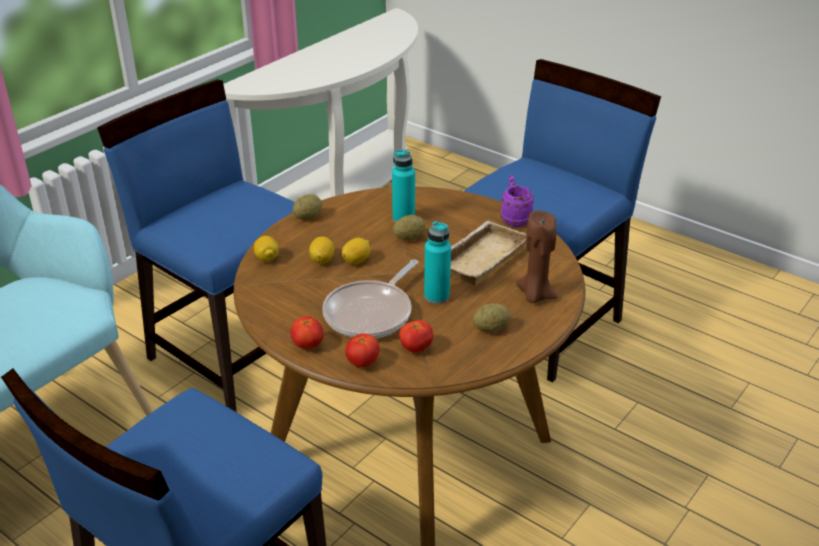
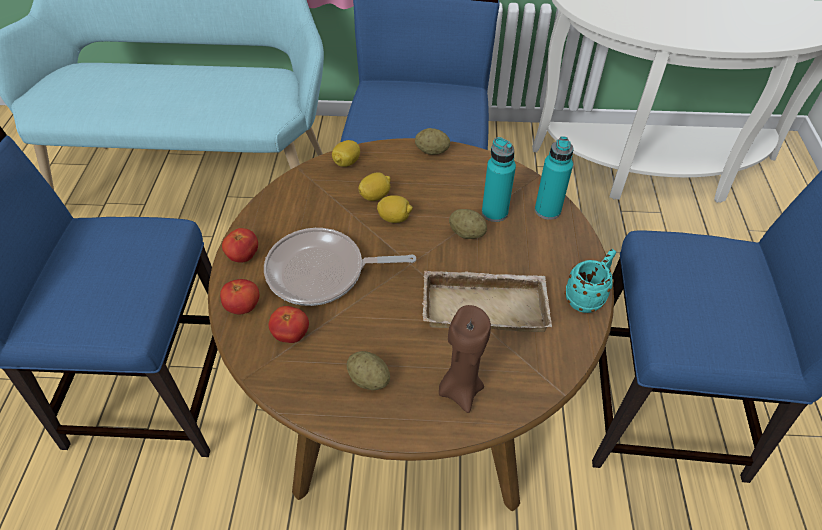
camera: 55 degrees right, 15 degrees up
turquoise bottle [424,221,451,304] -> turquoise bottle moved to [535,136,574,220]
purple mug [501,176,534,227] -> turquoise mug [565,249,616,313]

